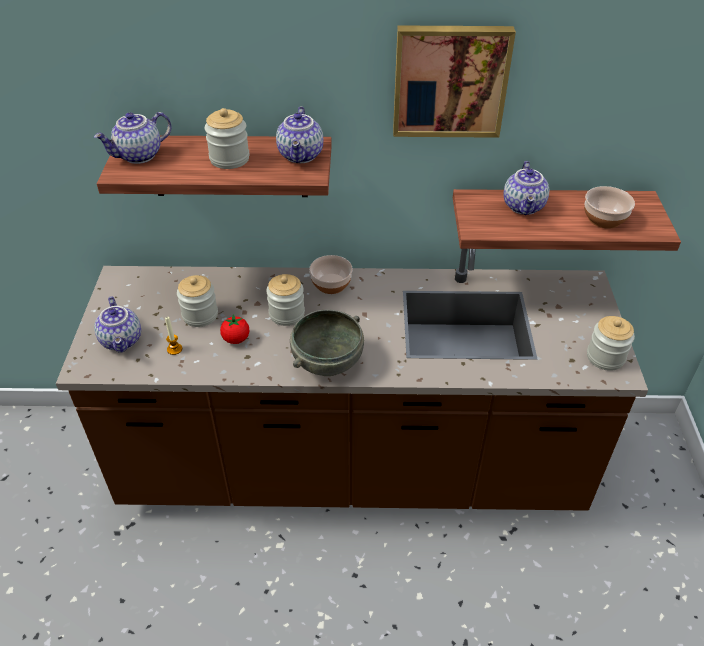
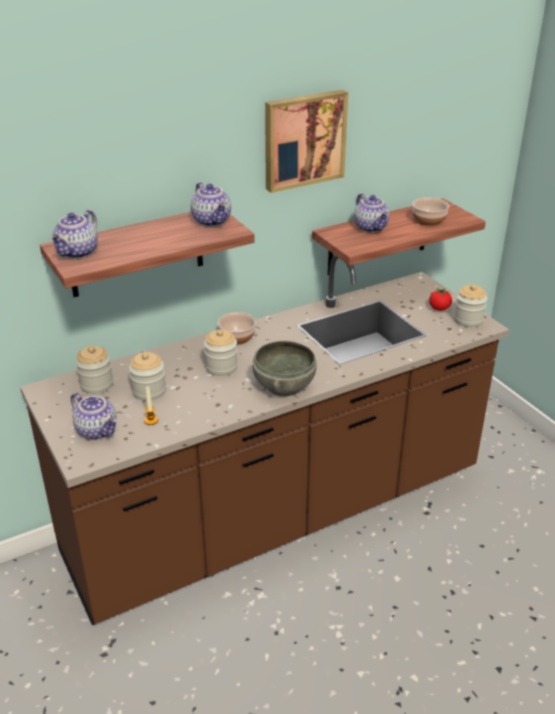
camera: 30 degrees left, 10 degrees down
jar [205,108,250,169] -> jar moved to [75,346,113,394]
tomato [220,314,249,344] -> tomato moved to [429,288,452,311]

